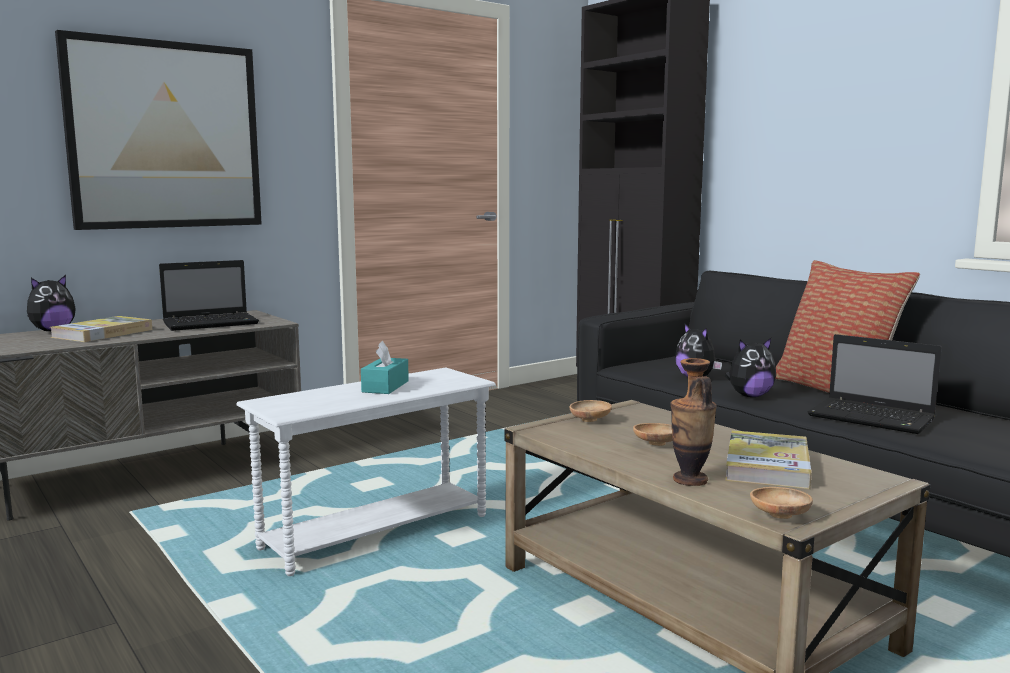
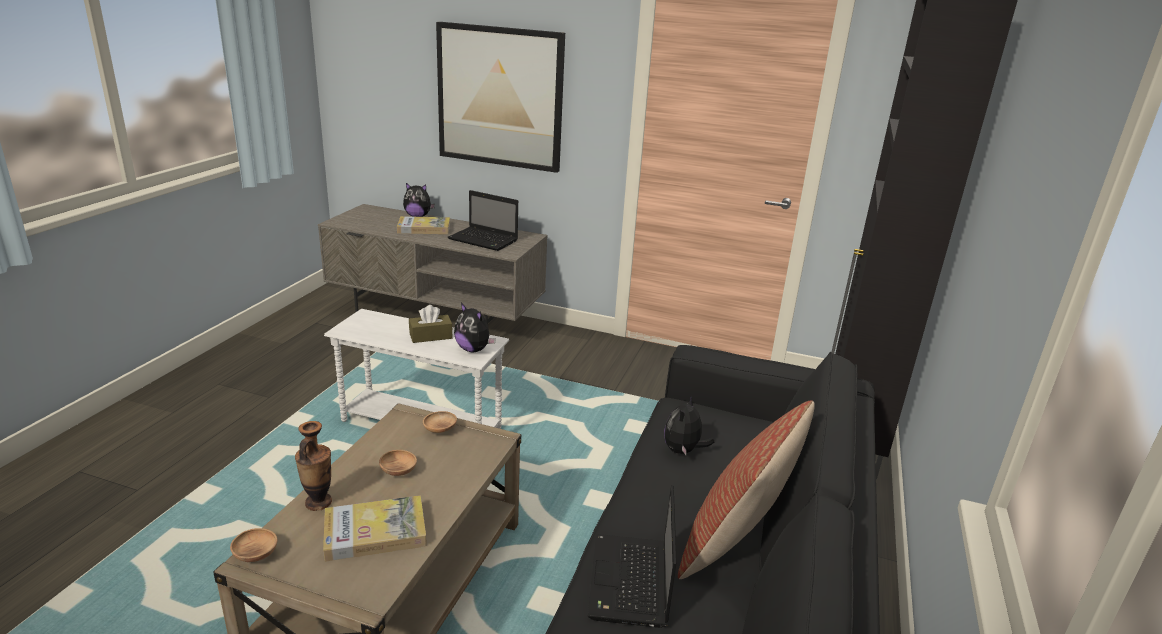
camera: 55 degrees right, 15 degrees up
turquoise tissue box [361,341,409,394] -> brown tissue box [409,305,452,343]
plush toy [725,338,776,397] -> plush toy moved to [454,303,496,352]

